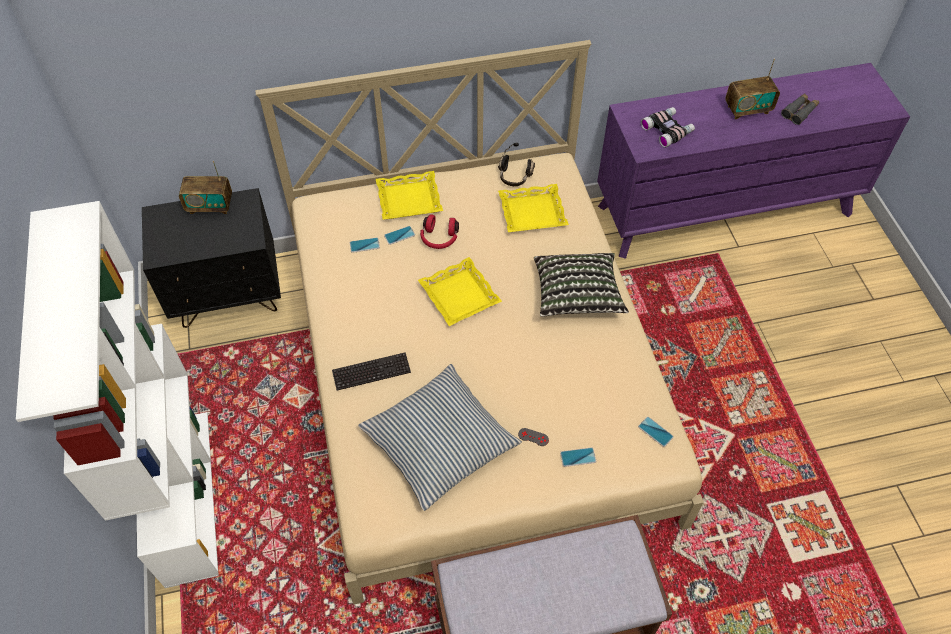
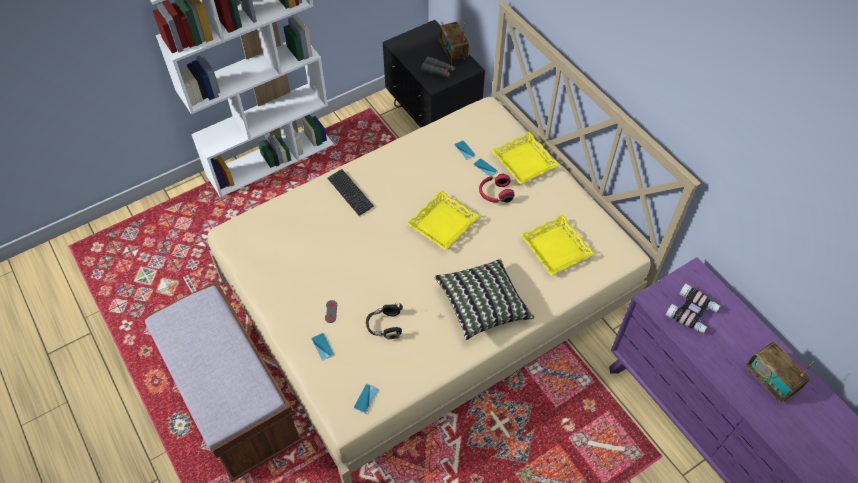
camera: 70 degrees right, 0 degrees up
pillow [358,364,522,511] -> none
black headphones [498,143,535,186] -> black headphones moved to [366,303,403,339]
grey binoculars [781,93,819,125] -> grey binoculars moved to [421,56,455,78]

